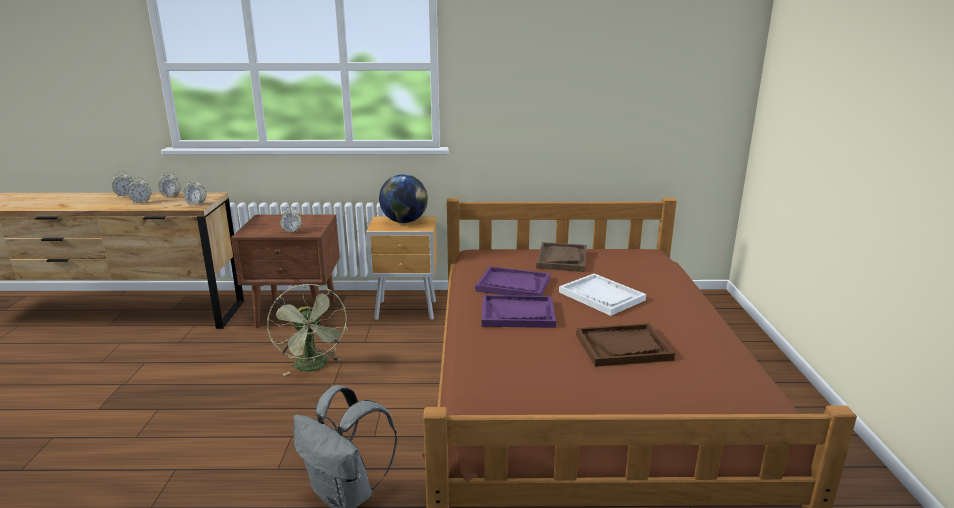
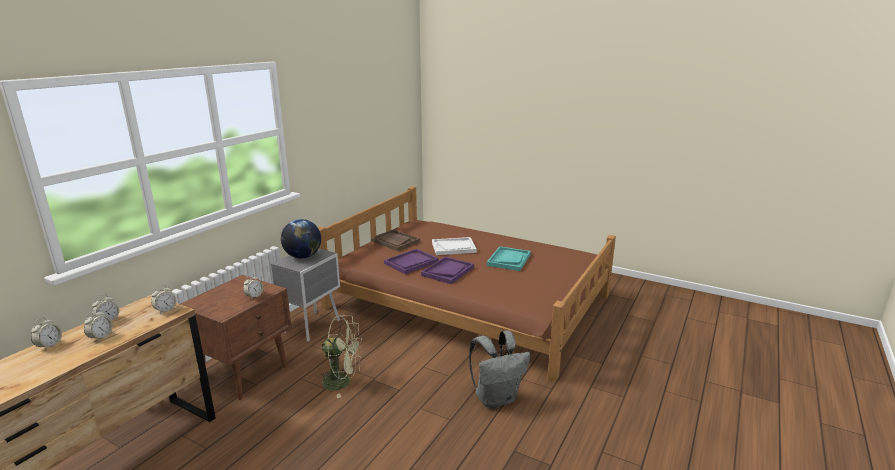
camera: 60 degrees left, 0 degrees up
brown nightstand [366,216,437,320] -> grey nightstand [271,249,340,342]
brown tray [576,323,675,367] -> turquoise tray [487,246,531,271]

